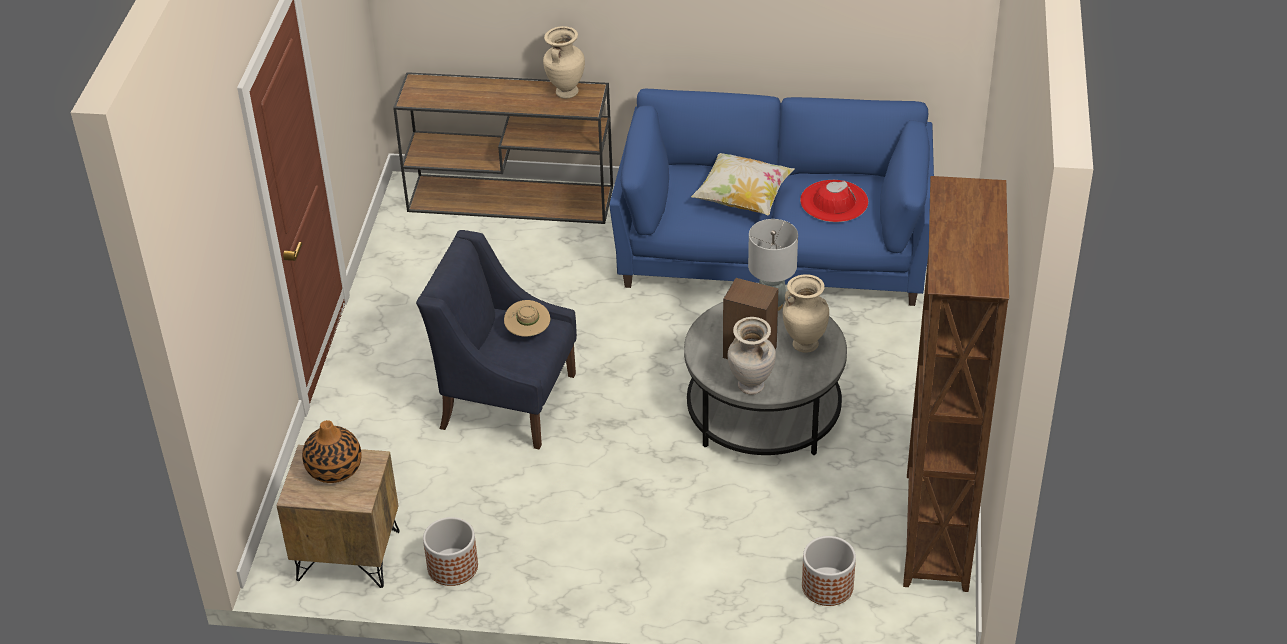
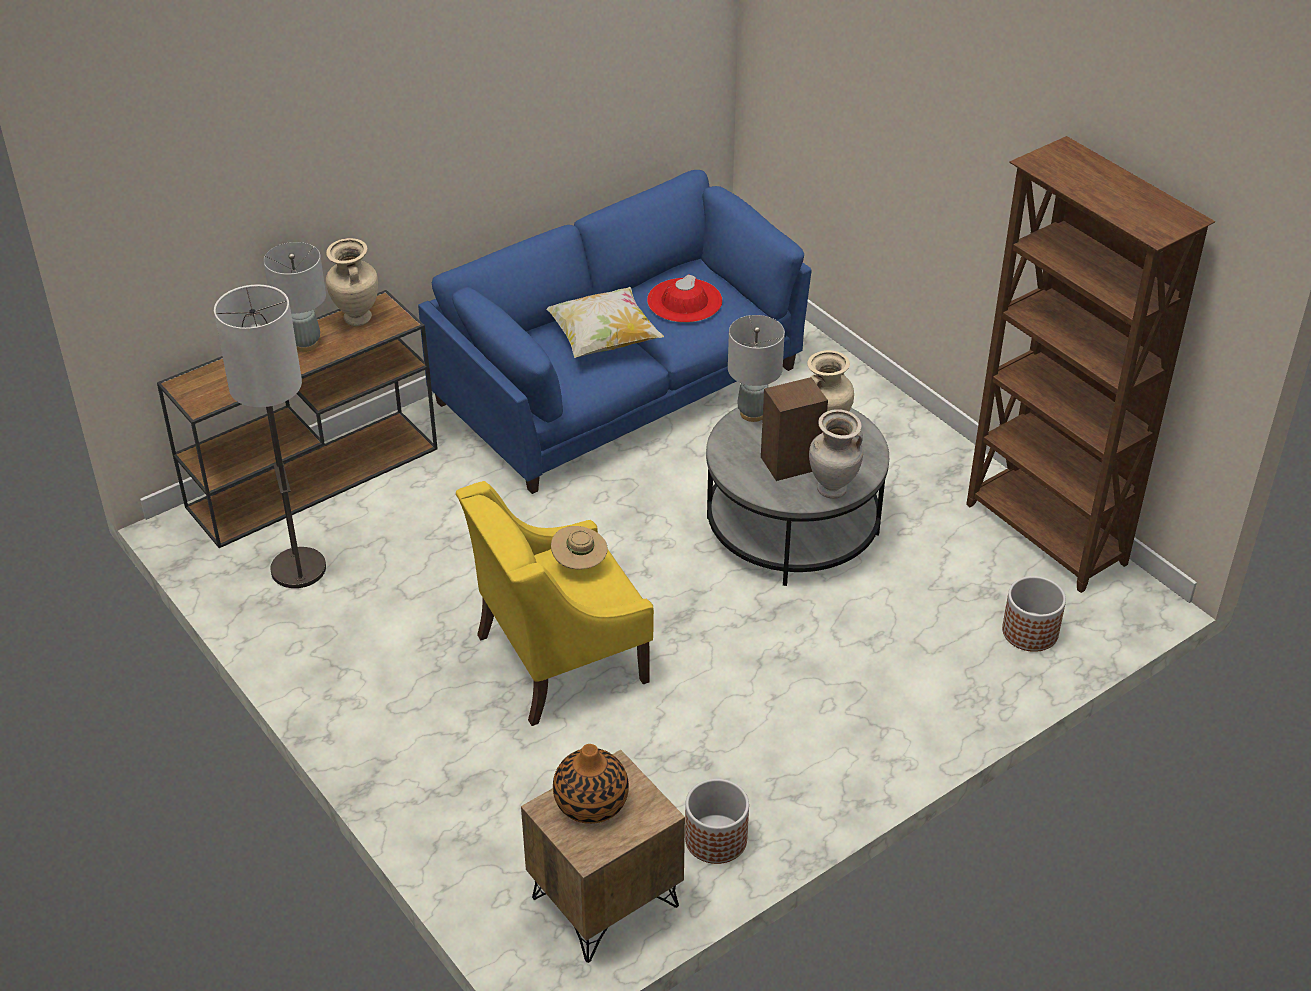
camera: 45 degrees left, 0 degrees up
blue armchair [416,230,577,449] -> yellow armchair [456,481,654,726]
none -> floor lamp [214,284,326,588]
none -> grey table lamp [263,242,326,352]

